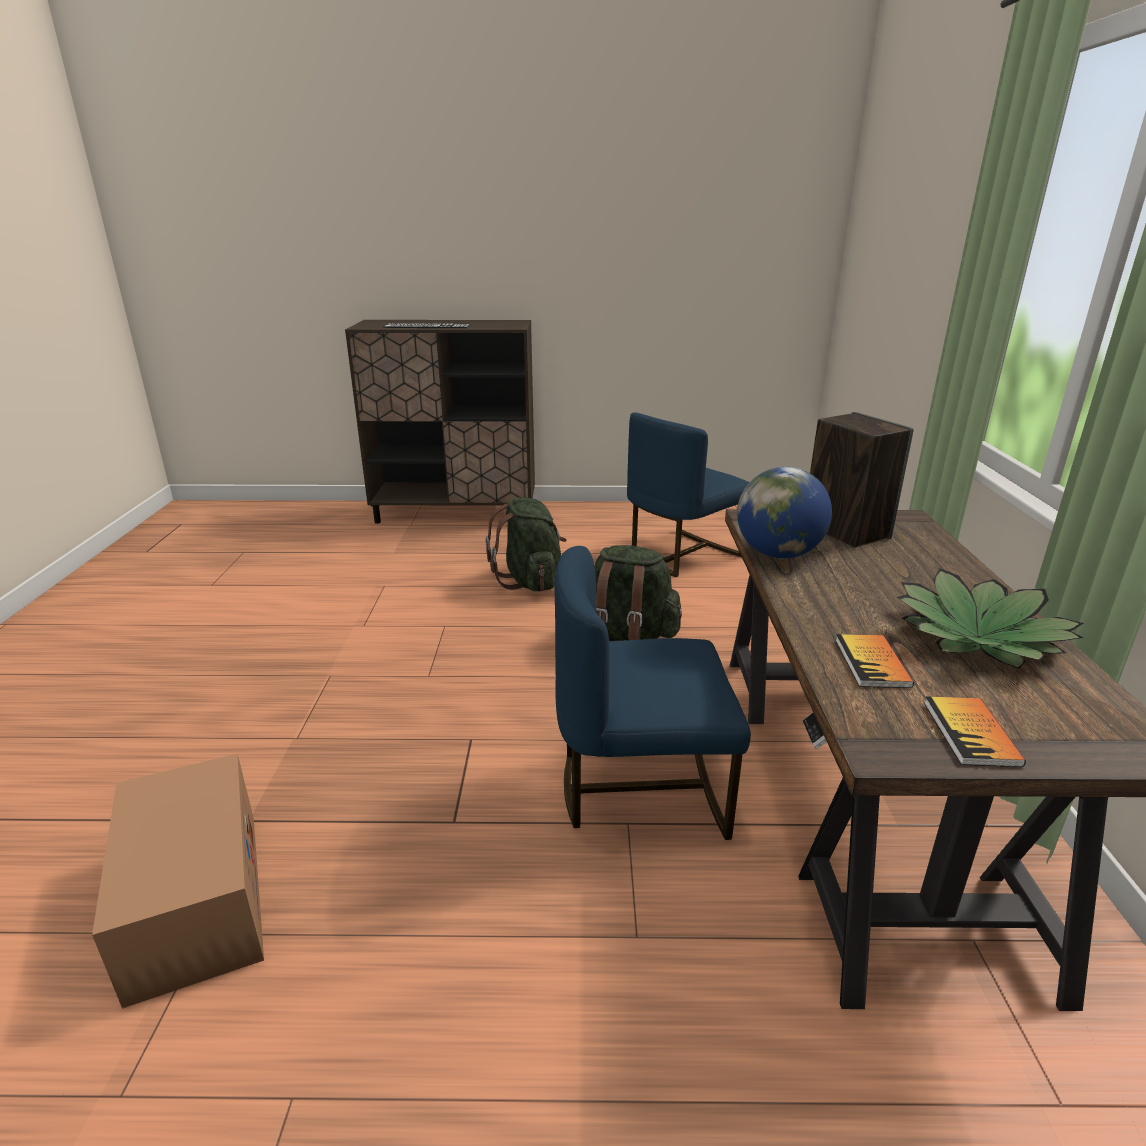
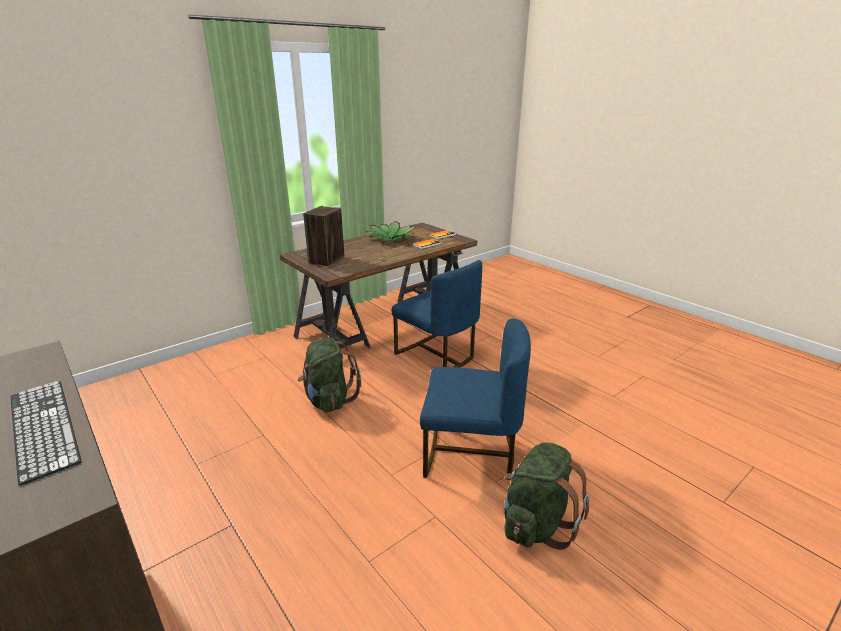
camera: 130 degrees left, 0 degrees up
cardboard box [92,754,264,1009] -> none
green backpack [486,497,567,592] -> green backpack moved to [504,442,589,550]
blue chair [627,412,749,577] -> blue chair moved to [420,318,531,478]
globe [737,467,832,558] -> none

